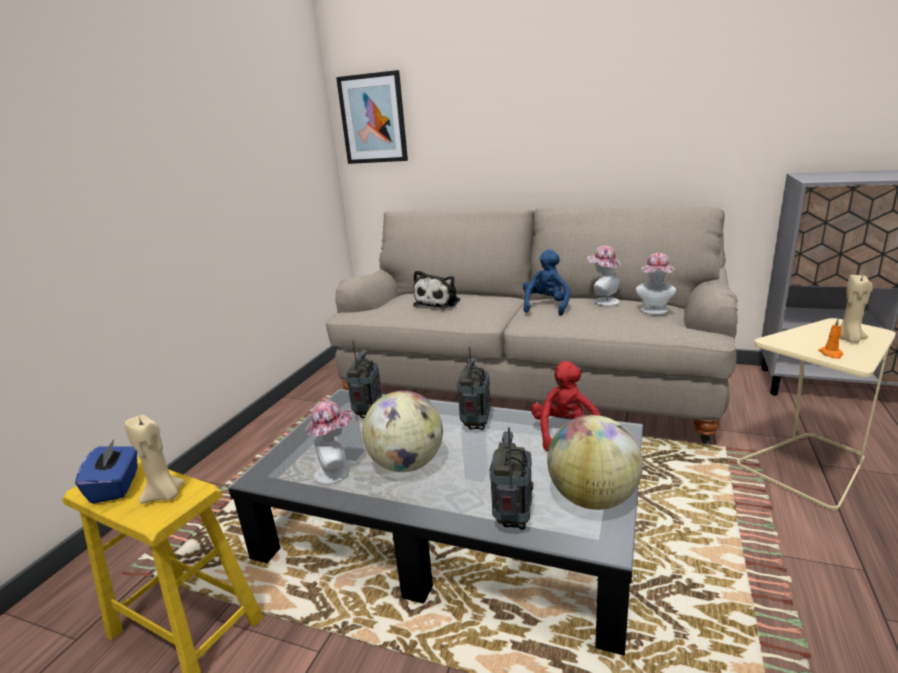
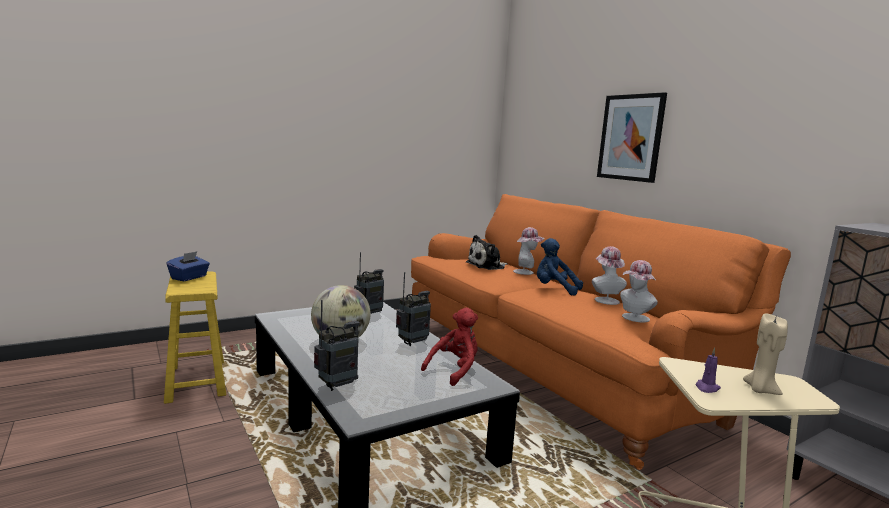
camera: 35 degrees right, 10 degrees down
beige candle [124,415,185,503] -> none
hat [306,401,353,485] -> hat moved to [513,227,544,275]
beige sofa [326,206,738,444] -> orange sofa [411,194,791,470]
picture [336,70,408,164] -> picture moved to [597,92,667,183]
blue plush toy [523,249,570,316] -> blue plush toy turned 120 degrees counterclockwise [537,238,583,296]
globe [547,415,643,510] -> none
orange candle [818,318,843,359] -> purple candle [696,348,721,393]

